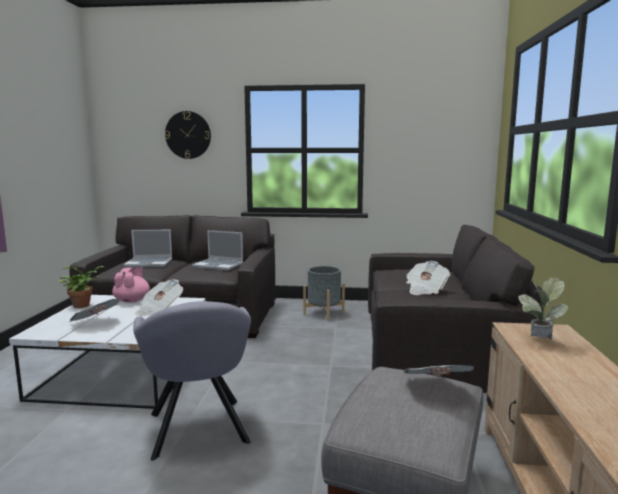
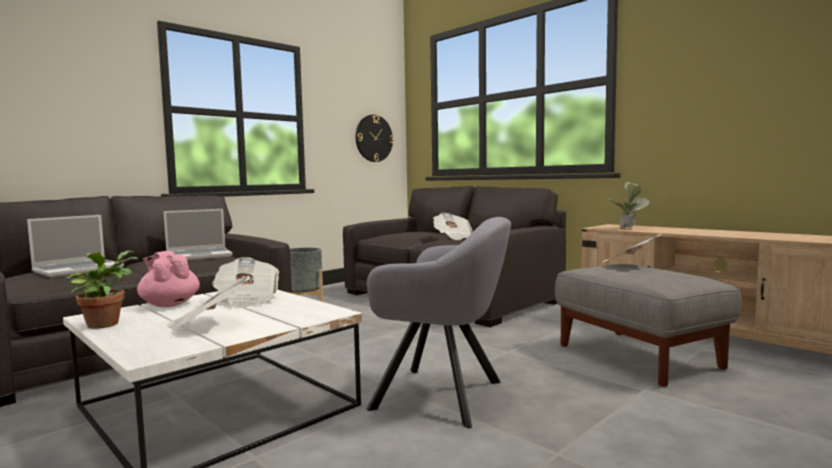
camera: 50 degrees left, 5 degrees down
wall clock [165,111,211,159] -> wall clock moved to [356,115,394,162]

